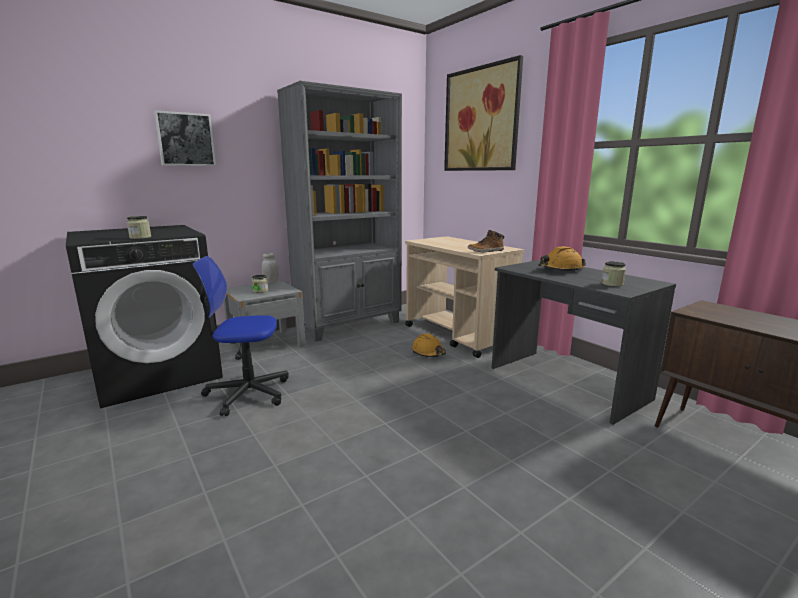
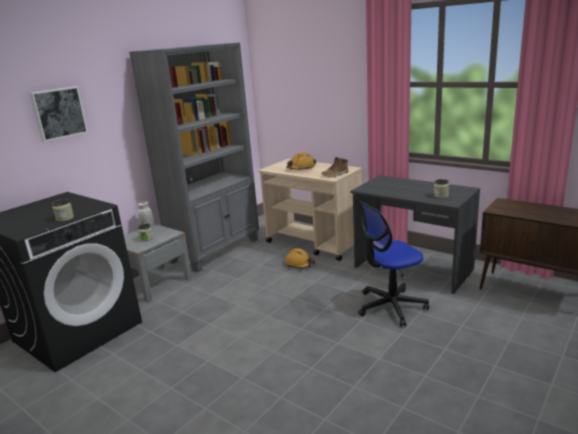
camera: 15 degrees left, 5 degrees up
office chair [192,256,289,416] -> office chair moved to [358,201,429,327]
picture [444,55,523,171] -> none
orange hard hat [538,246,586,272] -> orange hard hat moved to [287,153,316,170]

